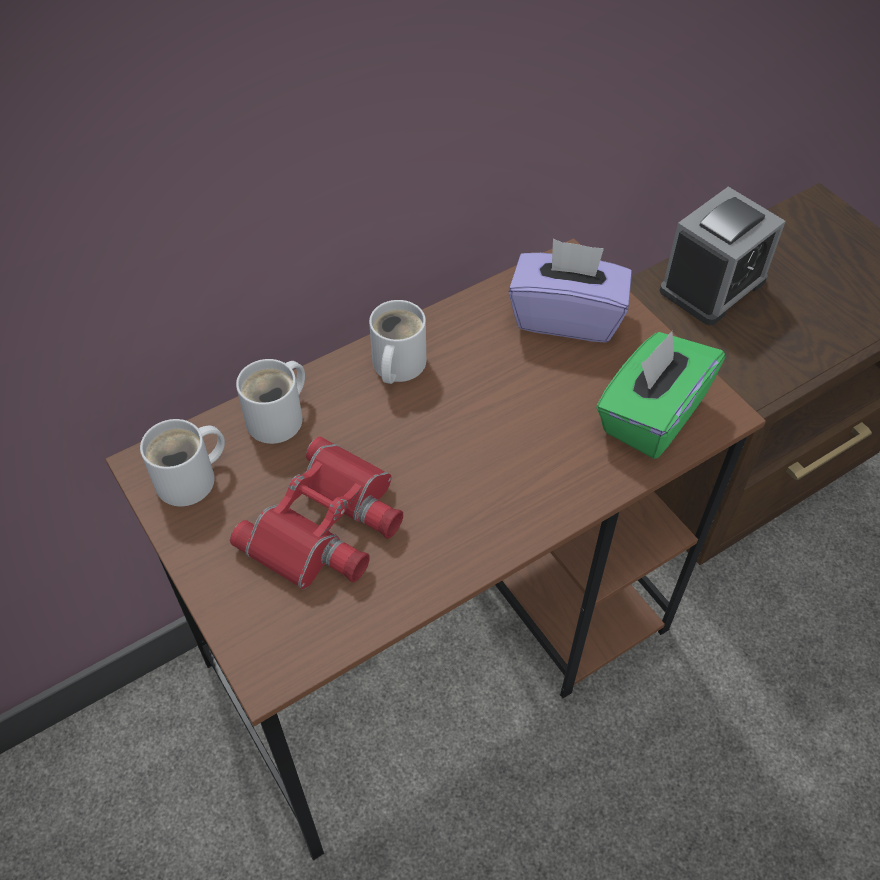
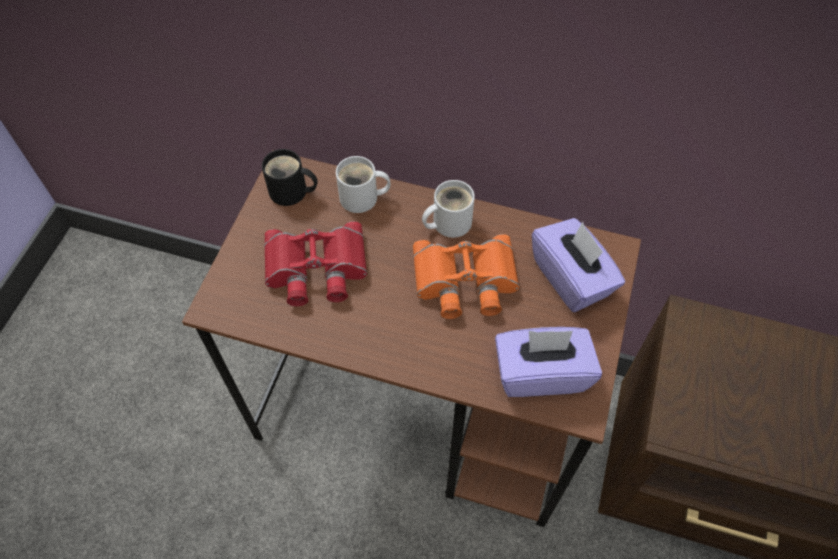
camera: 50 degrees right, 5 degrees up
white mug [140,419,225,506] -> black mug [262,149,318,206]
green tissue box [596,331,725,459] -> purple tissue box [495,327,602,397]
alarm clock [660,187,786,325] -> none
none -> orange binoculars [413,234,519,319]

